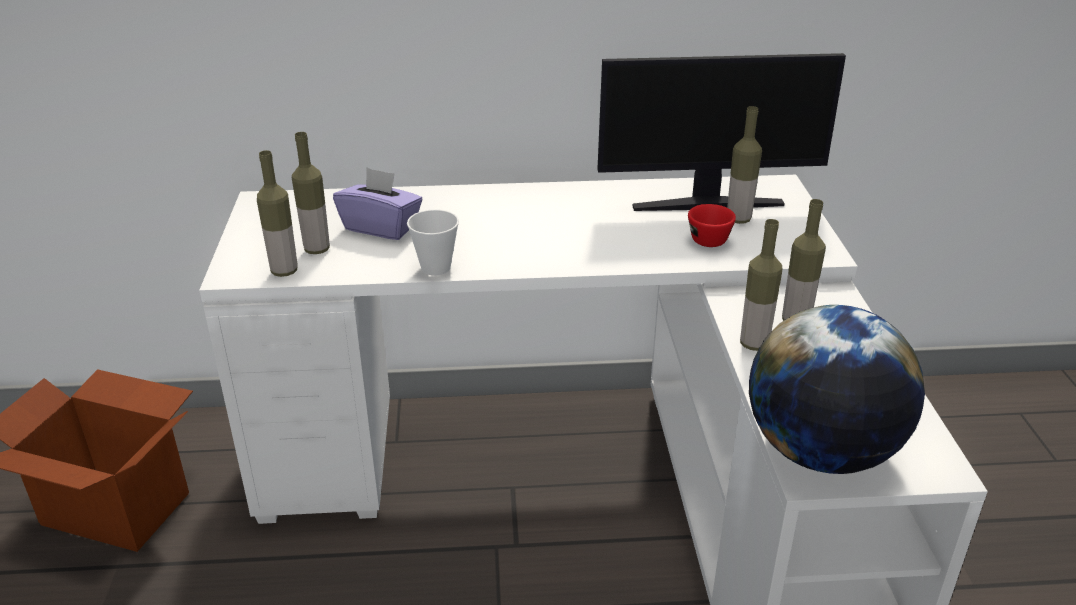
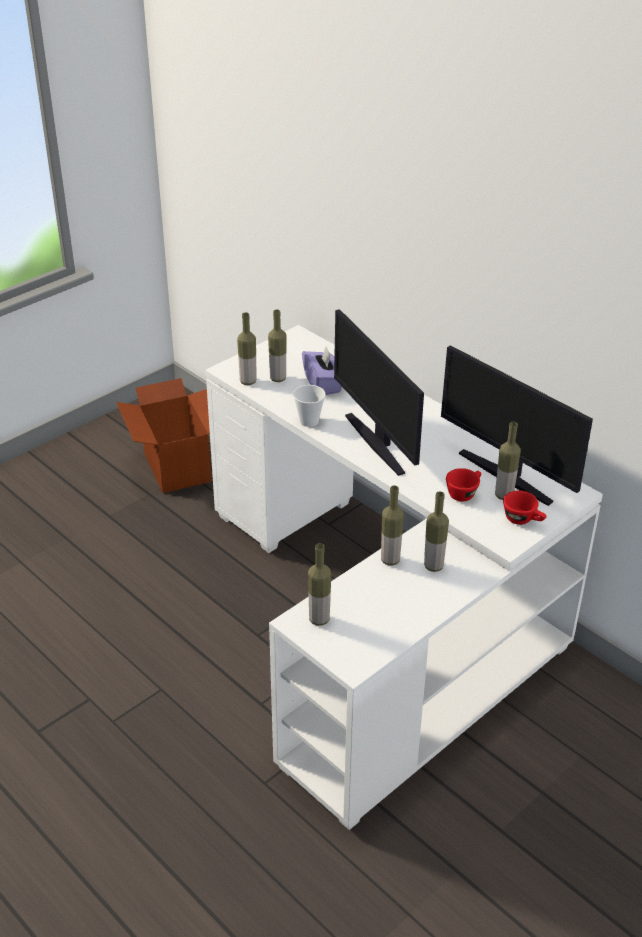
camera: 50 degrees right, 5 degrees up
globe [749,305,925,474] -> bottle [308,543,331,626]
none -> monitor [334,309,424,476]
none -> red cup [503,491,547,525]

